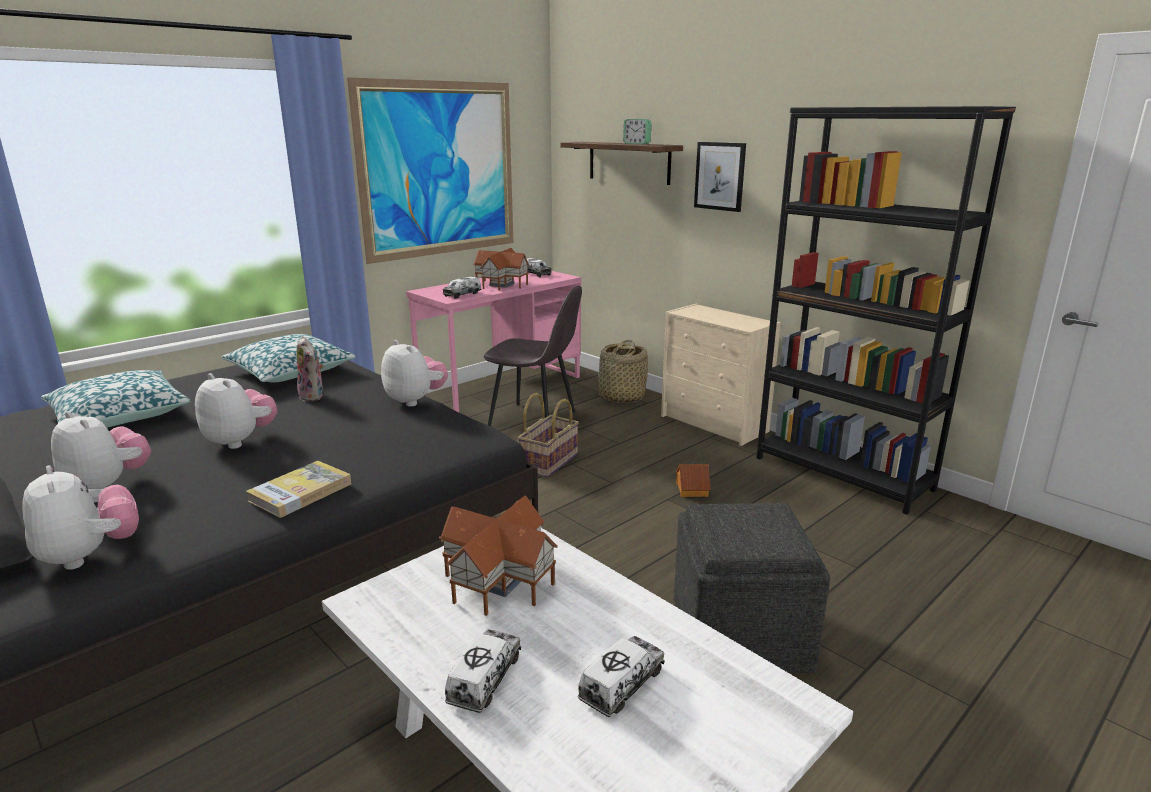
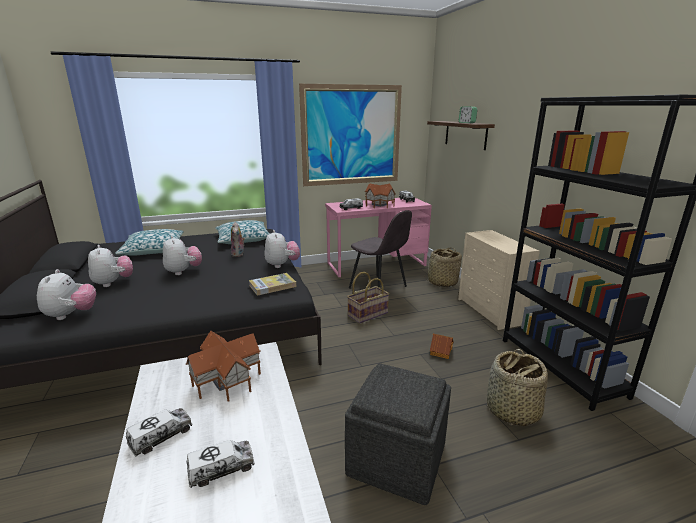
camera: 25 degrees right, 0 degrees up
book [246,461,351,518] -> book moved to [249,273,296,296]
picture [694,142,746,212] -> none
none -> basket [487,349,548,426]

